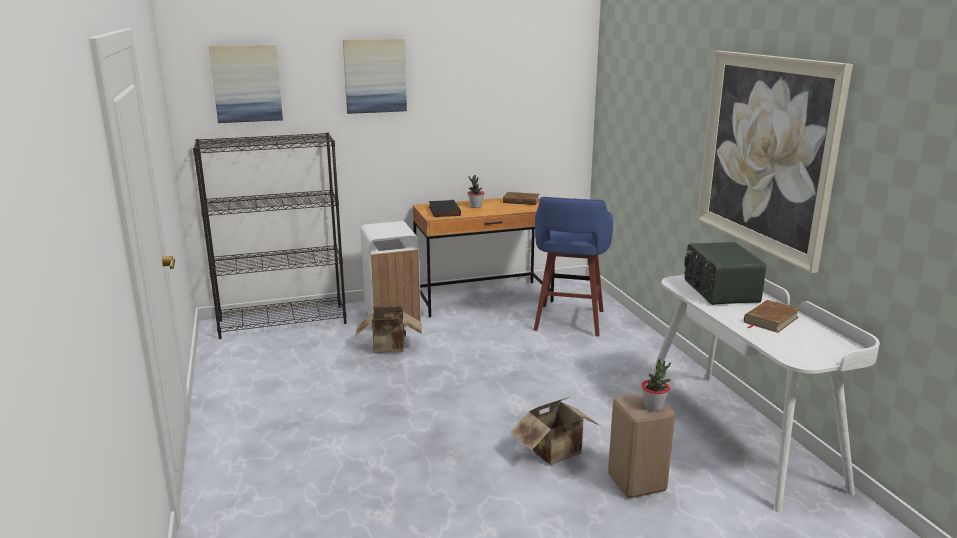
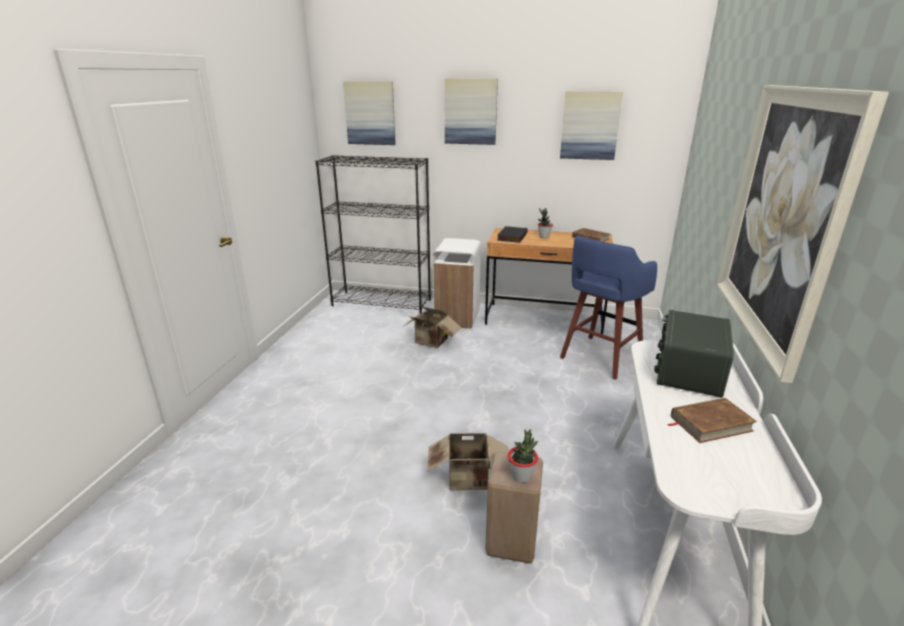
camera: 30 degrees right, 5 degrees up
none -> picture [560,91,623,160]

